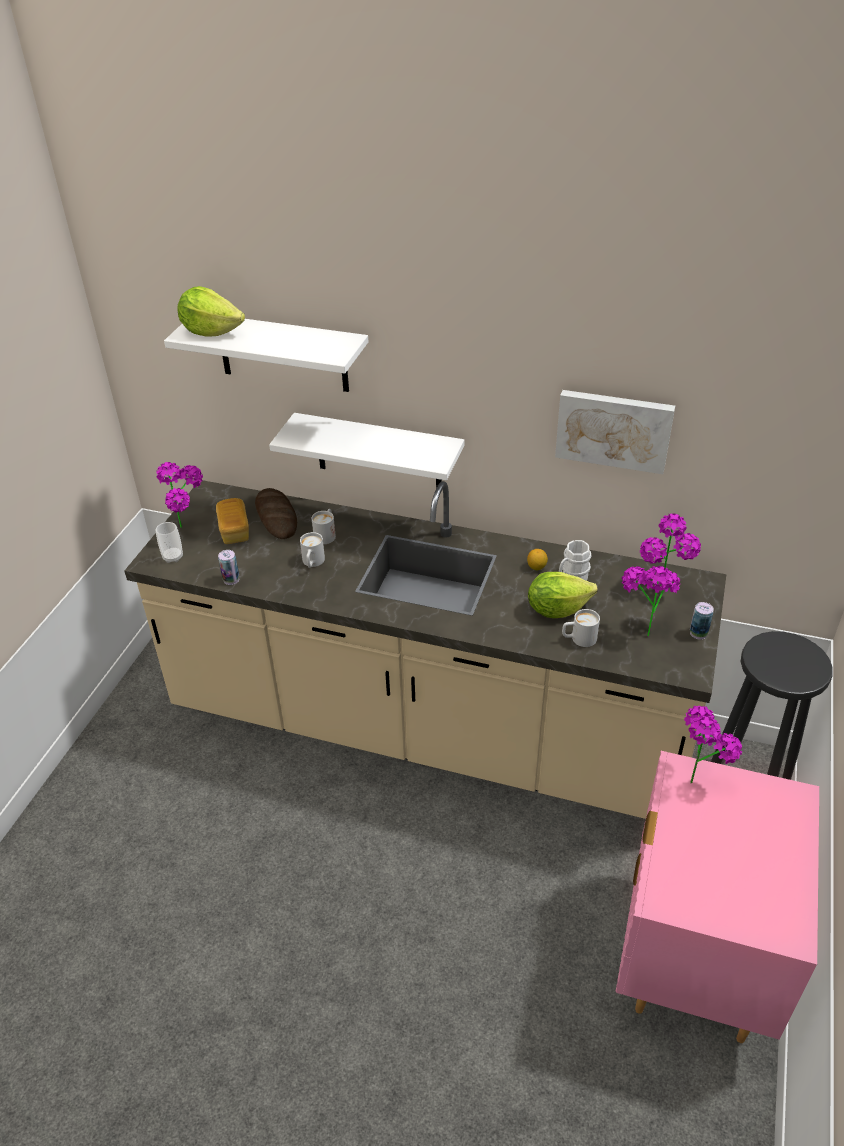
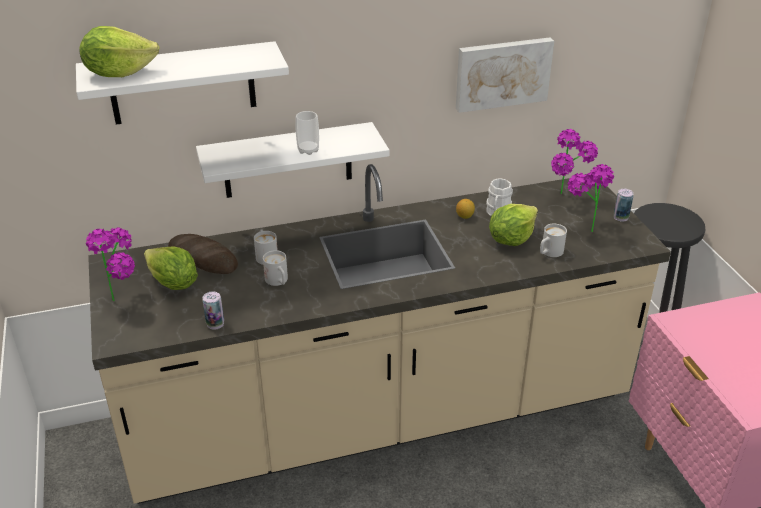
camera: 35 degrees left, 5 degrees down
cup [156,522,183,563] -> cup moved to [295,111,319,155]
bread [216,498,249,544] -> lettuce [144,247,198,290]
potted plant [684,706,742,783] -> none

